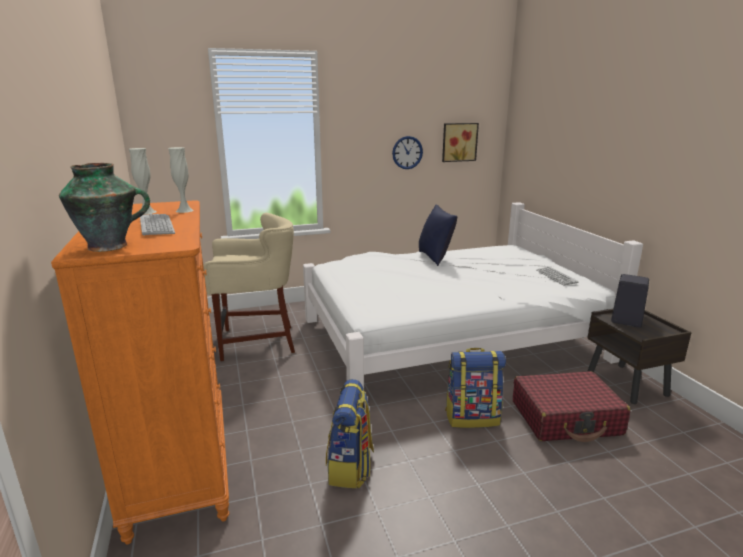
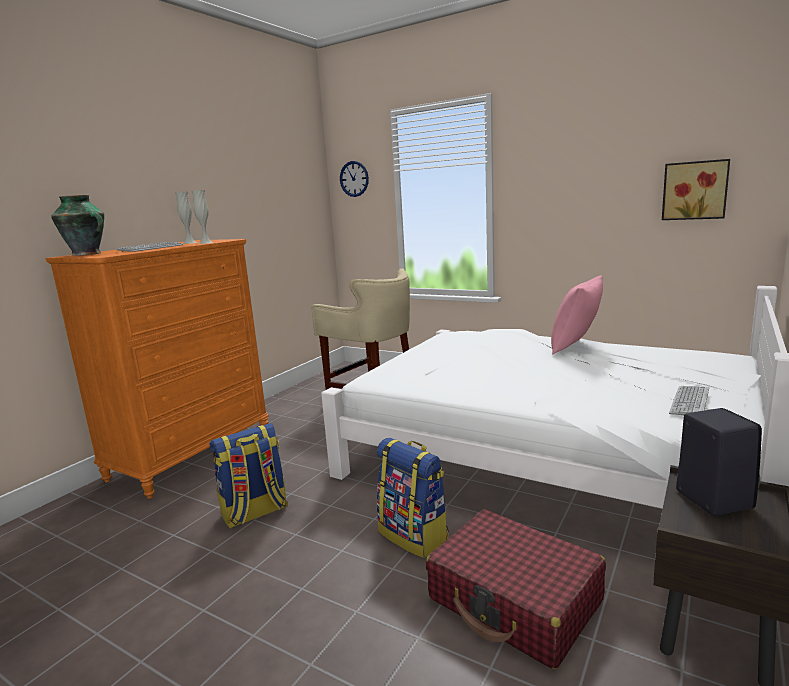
camera: 50 degrees right, 5 degrees down
wall clock [392,136,423,169] -> wall clock moved to [340,161,369,197]
blue pillow [419,204,457,266] -> pink pillow [551,276,603,354]

